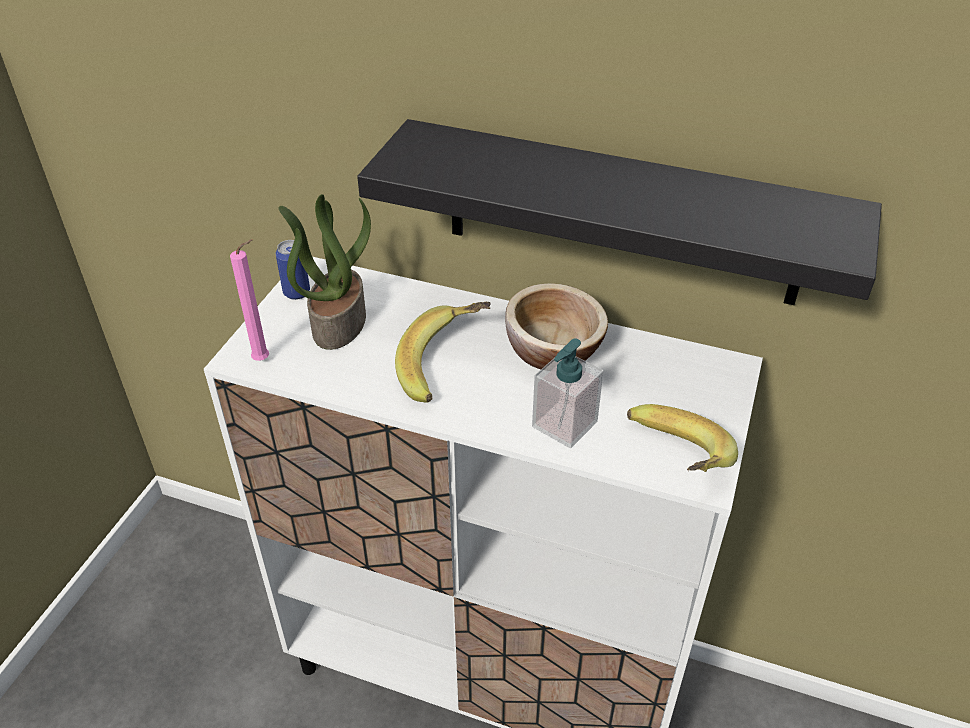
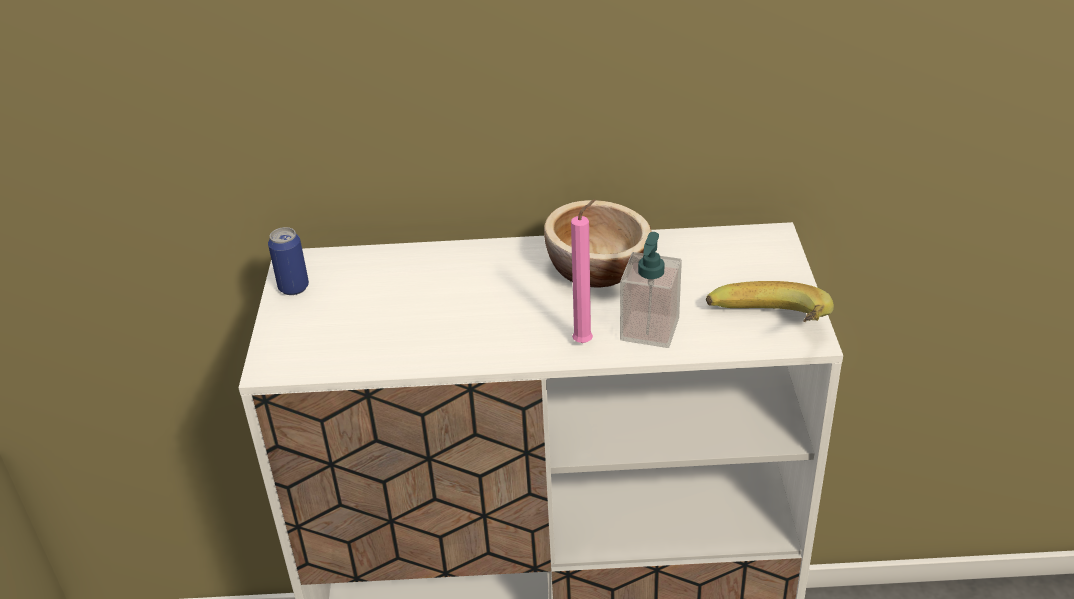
camera: 20 degrees left, 5 degrees down
pink candle [230,239,269,361] -> pink candle moved to [571,200,595,343]
potted plant [278,194,371,350] -> none
black shelf [357,119,882,305] -> none
banana [395,302,491,403] -> none

